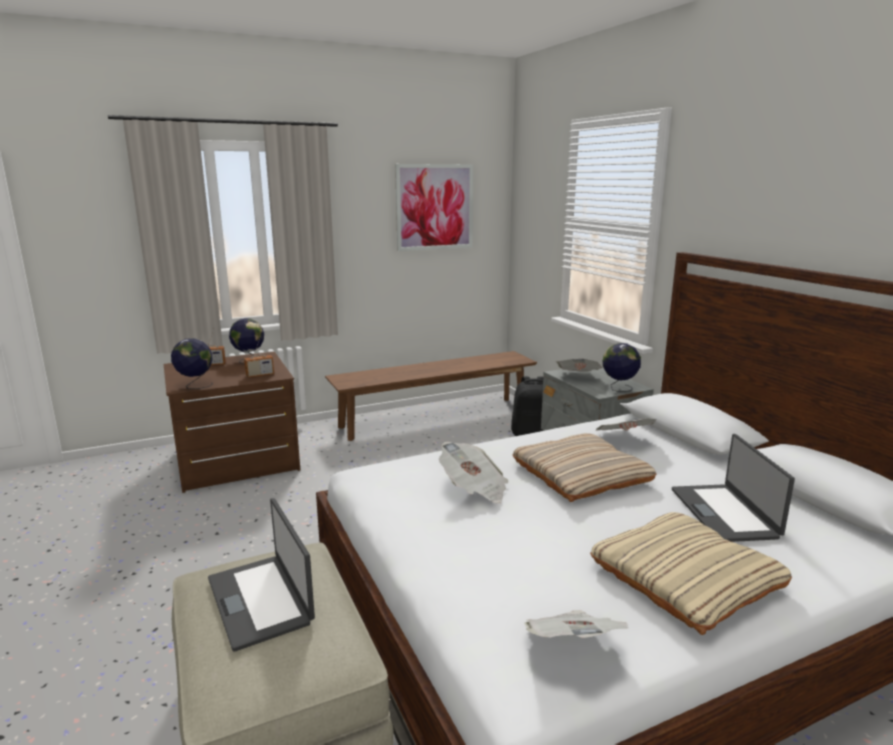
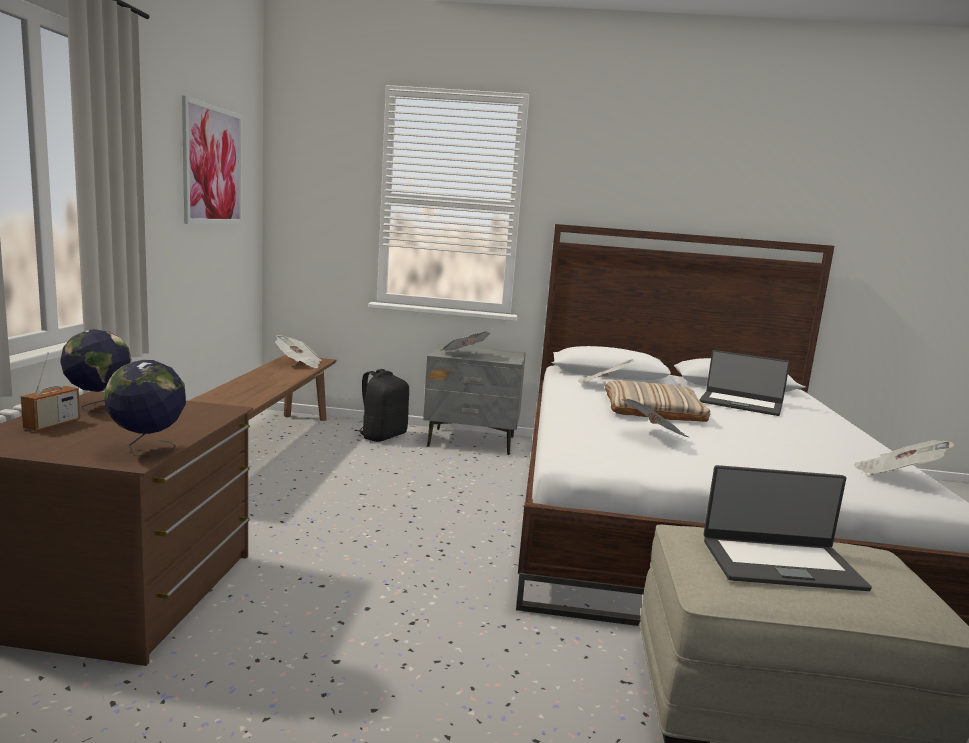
camera: 60 degrees left, 5 degrees down
radio [244,336,274,377] -> none
beige pillow [590,512,792,635] -> none
globe [603,343,641,392] -> none
none -> newspaper [275,335,322,368]

